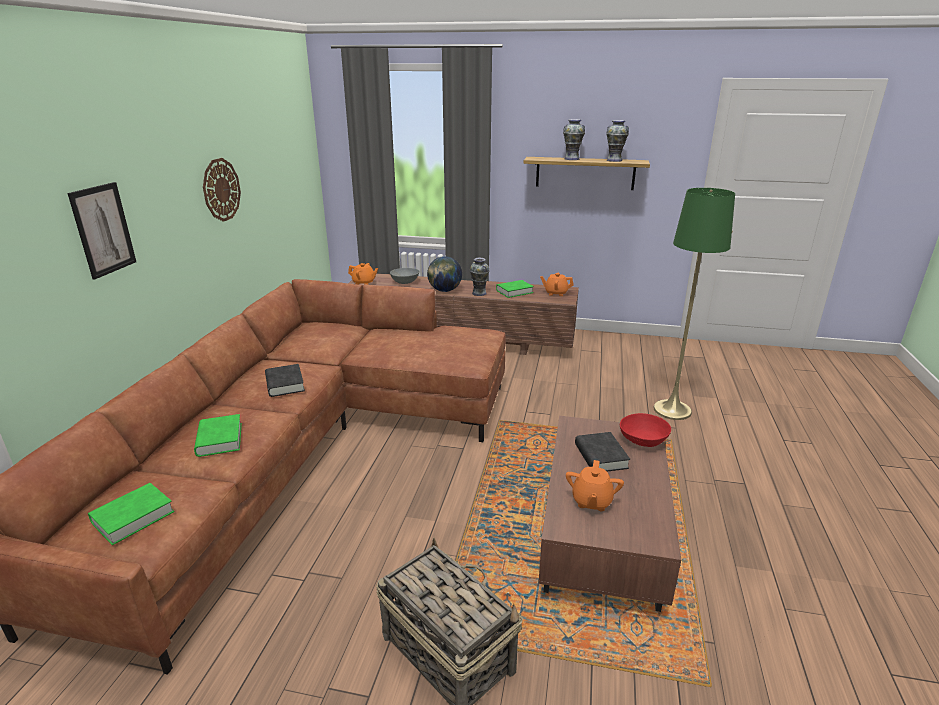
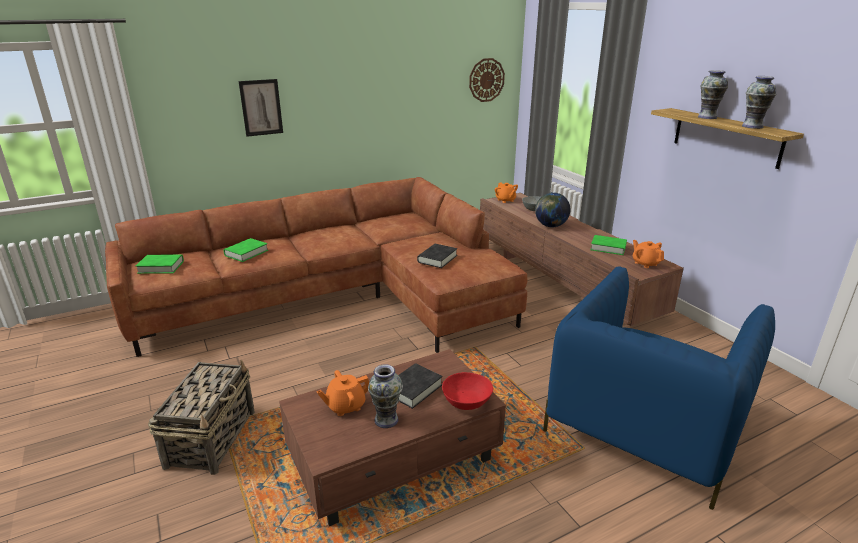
camera: 50 degrees right, 0 degrees up
wall clock [203,158,241,222] -> wall clock moved to [469,58,505,102]
black book [265,364,305,397] -> black book moved to [417,244,457,268]
vase [470,258,490,296] -> vase moved to [368,364,403,428]
green floor lamp [654,188,735,420] -> blue armchair [543,266,775,510]

